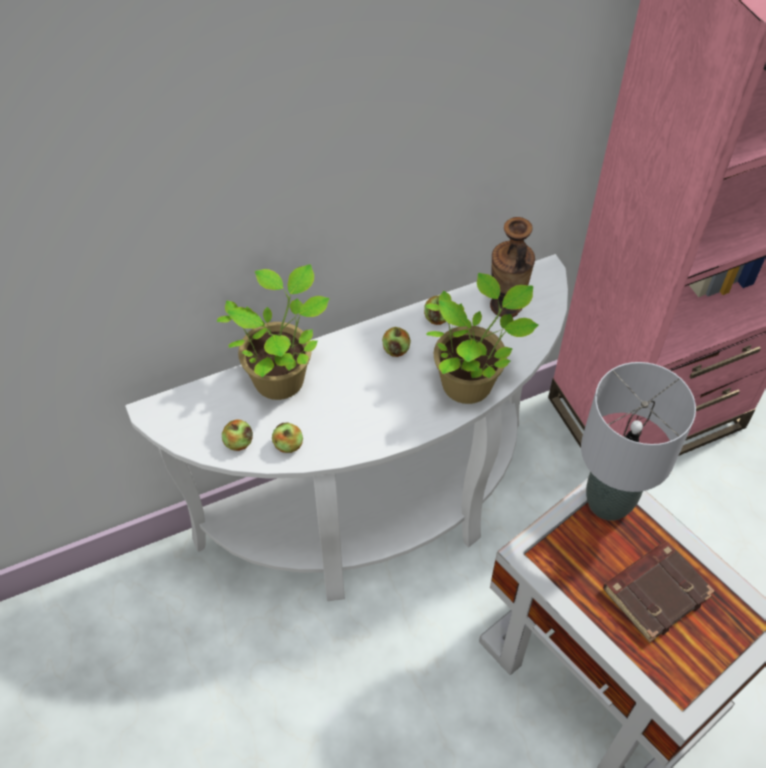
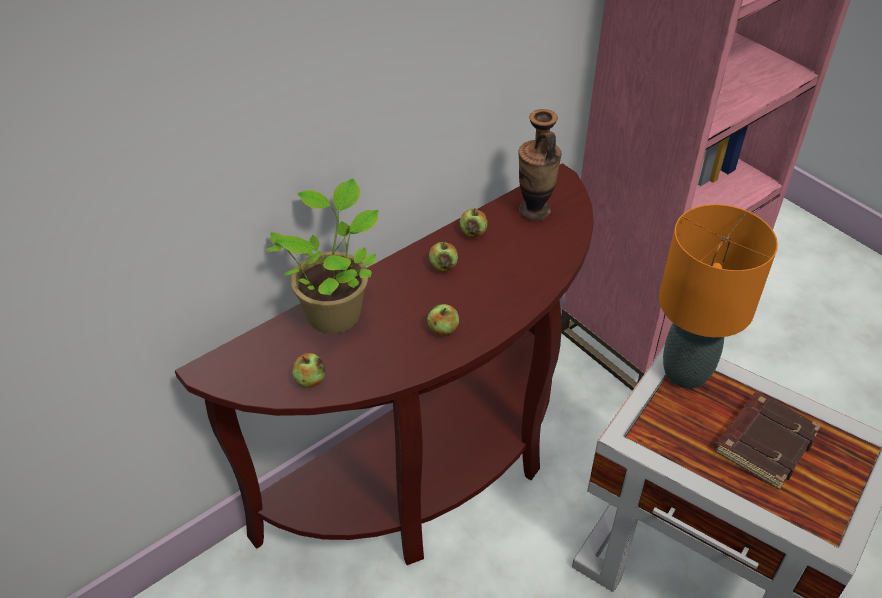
camera: 15 degrees left, 10 degrees down
white console table [125,254,568,601] -> brown console table [175,163,594,565]
apple [272,423,303,453] -> apple moved to [427,304,459,336]
potted plant [425,273,539,404] -> none
grey table lamp [581,362,696,521] -> orange table lamp [659,204,778,389]

